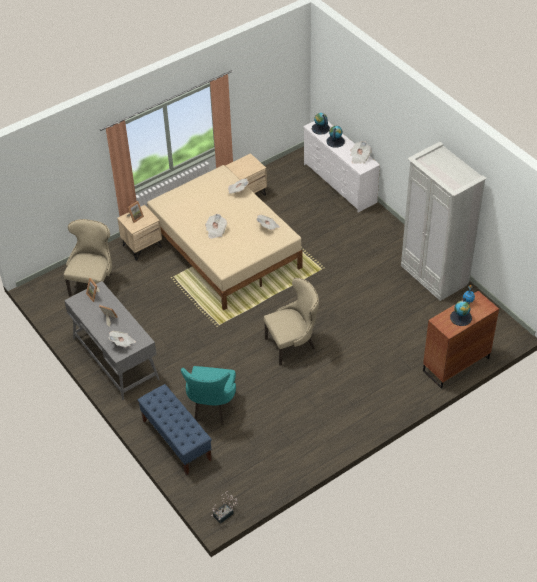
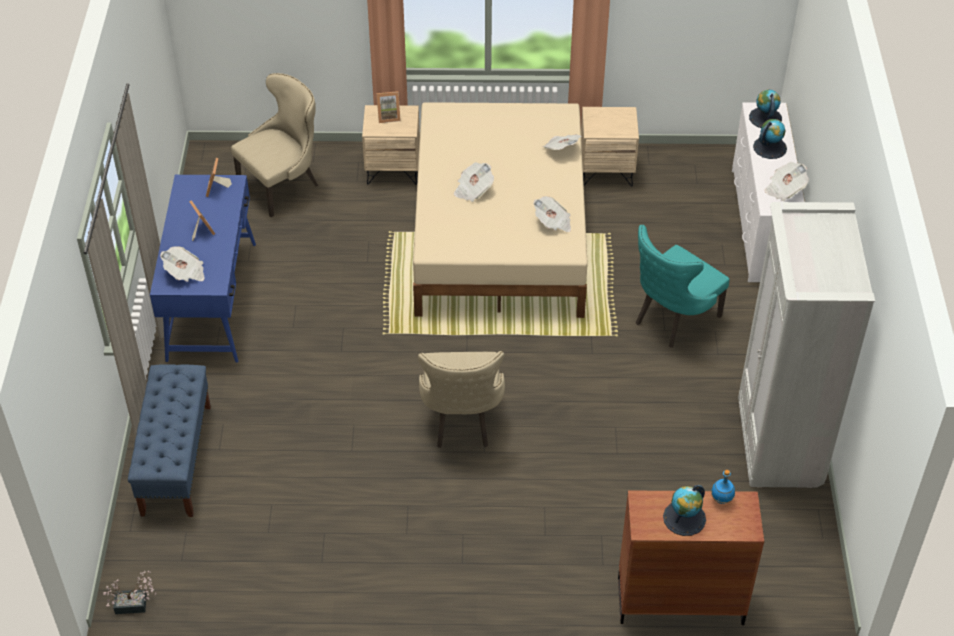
camera: 35 degrees right, 0 degrees up
grey desk [64,281,160,400] -> blue desk [150,175,256,363]
turquoise chair [181,366,236,425] -> turquoise chair moved to [636,225,729,348]
beige chair [264,278,319,365] -> beige chair turned 75 degrees clockwise [418,351,505,448]

